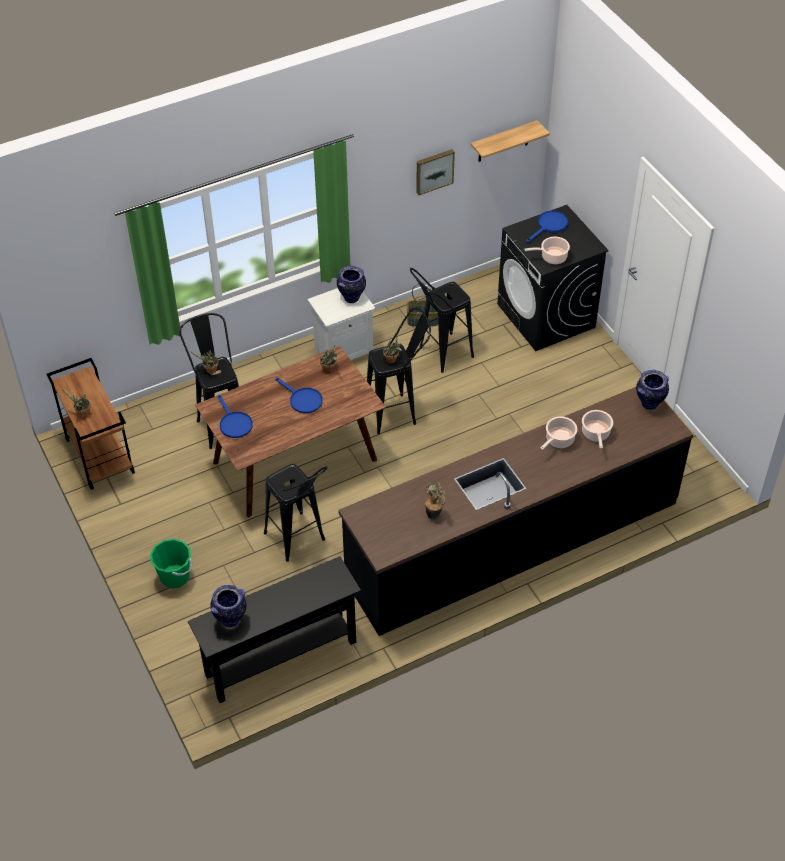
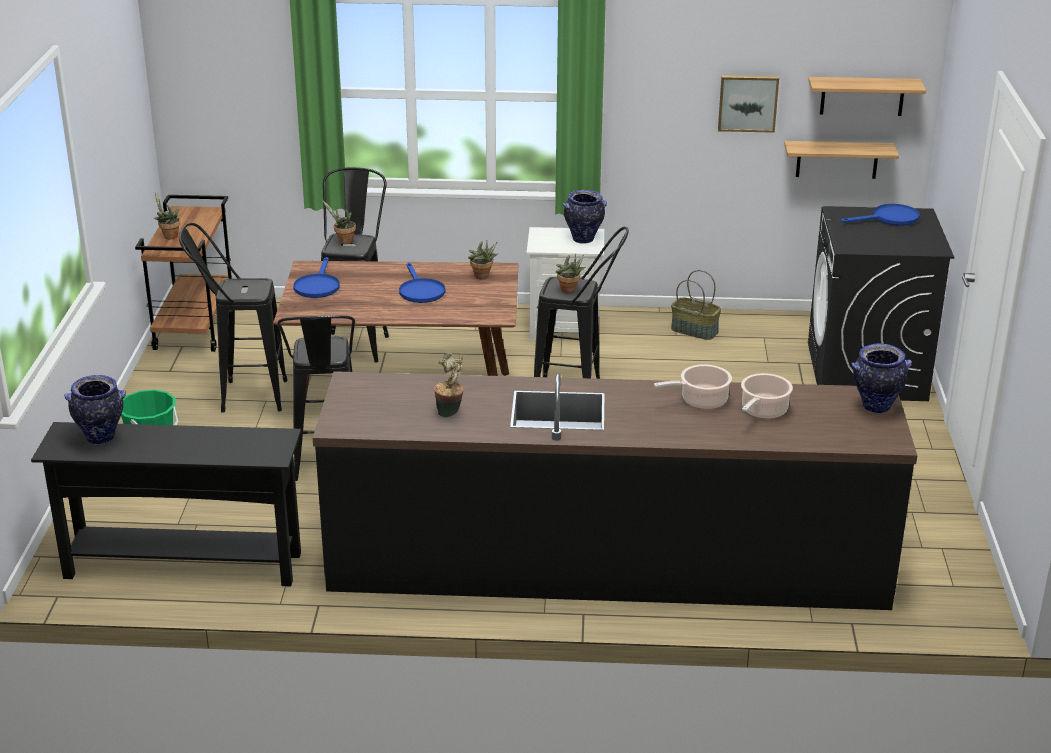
camera: 30 degrees right, 20 degrees down
black stool [410,268,474,373] -> black stool moved to [179,223,288,413]
cooking pot [524,237,570,264] -> none
none -> shelf [784,141,899,179]

